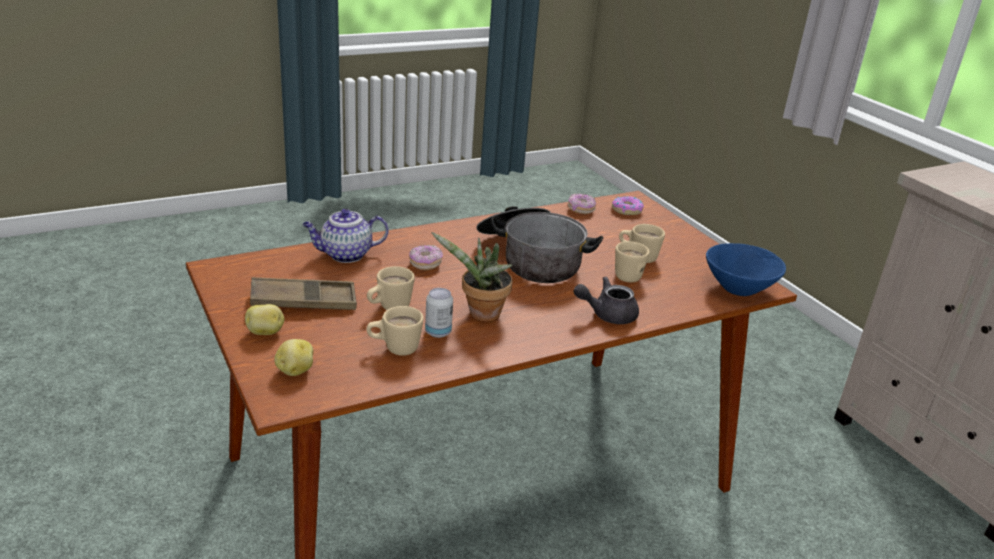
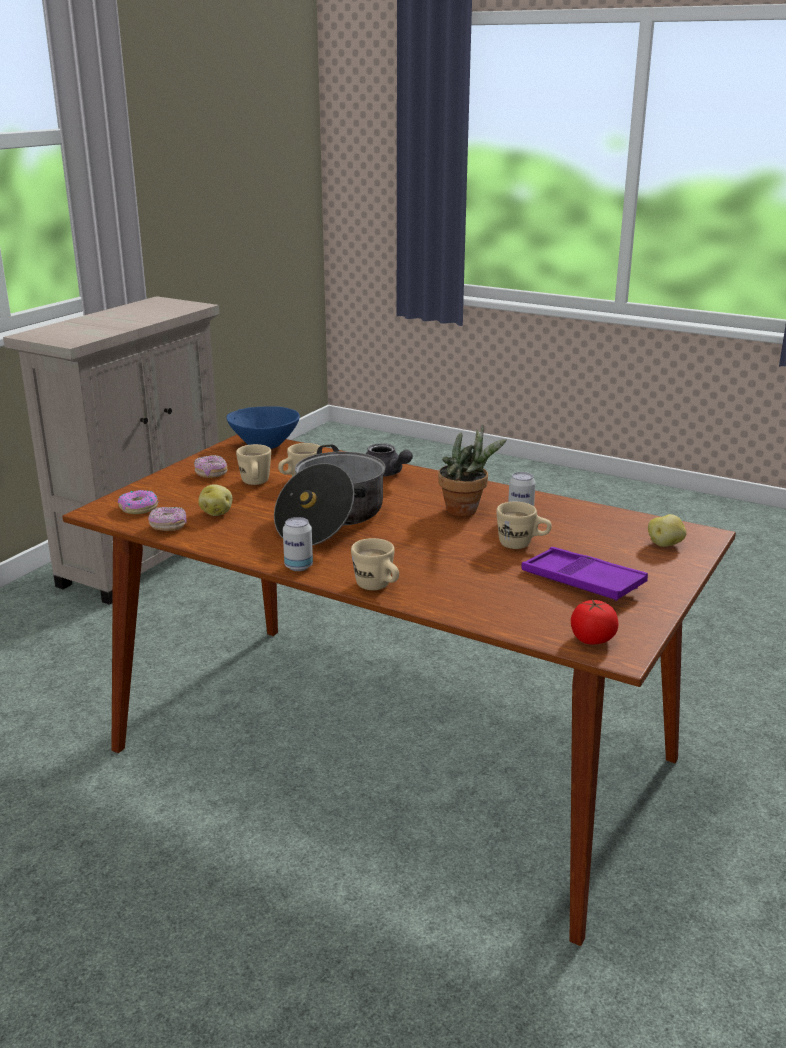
camera: 120 degrees left, 5 degrees down
potato [245,304,284,335] -> potato moved to [198,484,233,516]
brown tray [250,277,357,310] -> purple tray [521,547,648,601]
teapot [302,209,389,263] -> none
beige mug [367,306,424,356] -> beige mug moved to [351,538,399,590]
donut [409,245,443,270] -> donut moved to [194,455,228,478]
none -> can [283,517,313,571]
none -> tomato [571,599,618,644]

